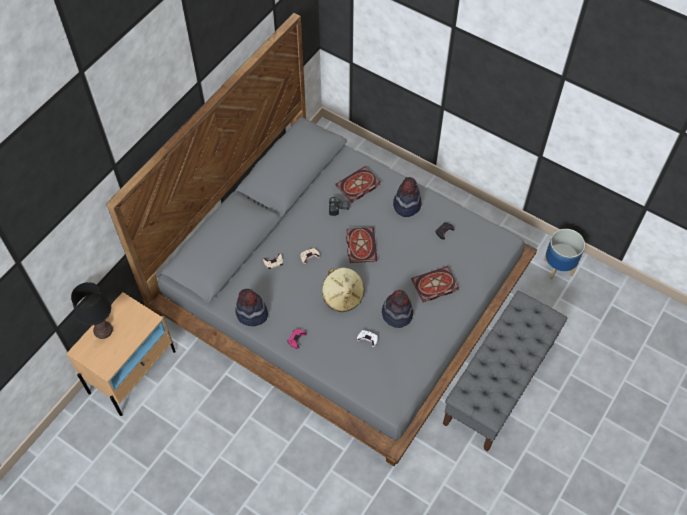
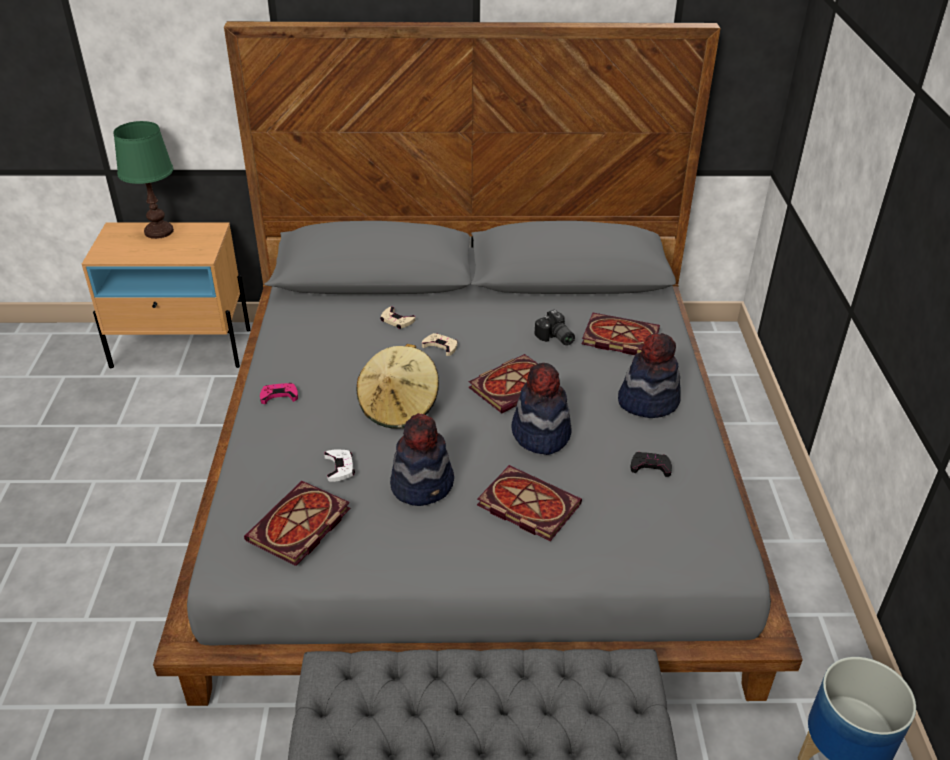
camera: 55 degrees right, 20 degrees down
black table lamp [71,282,113,339] -> green table lamp [113,121,174,239]
hat [235,289,268,326] -> hat moved to [511,363,572,455]
none -> book [244,481,350,566]

